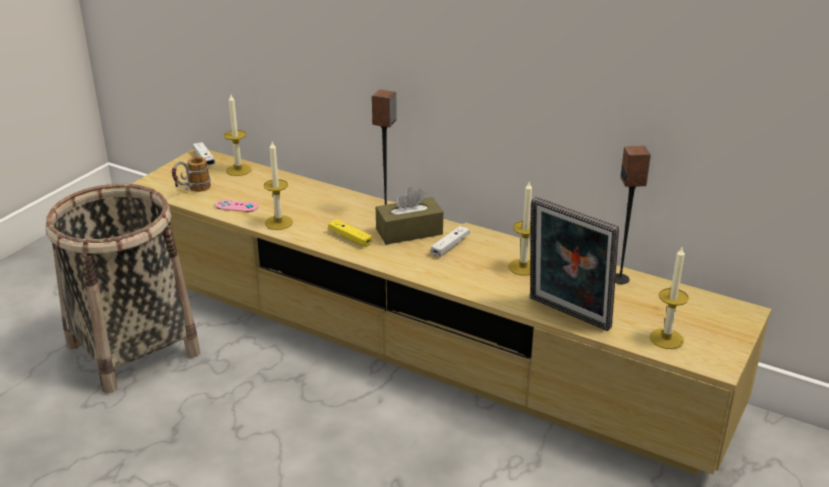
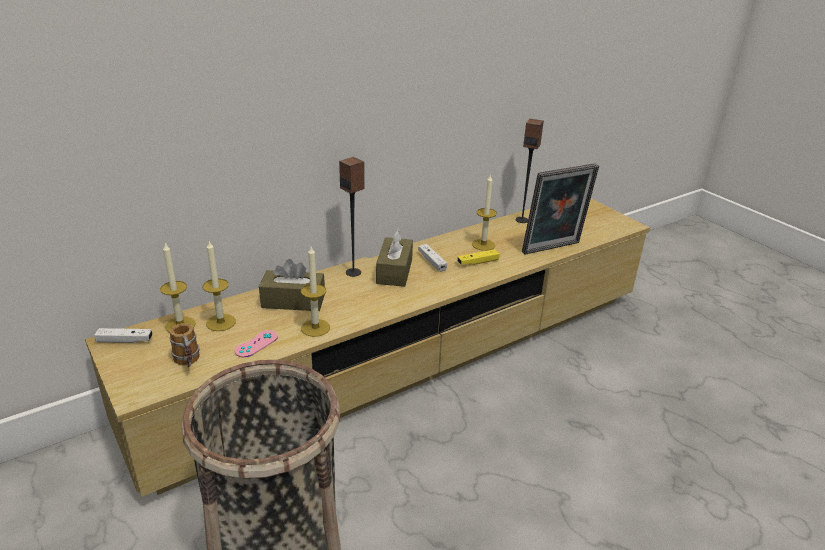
camera: 65 degrees left, 0 degrees up
yellow game controller [328,219,372,247] -> yellow game controller moved to [457,249,500,265]
candle [650,247,689,349] -> candle moved to [203,241,236,331]
none -> brown tissue box [259,259,325,311]

